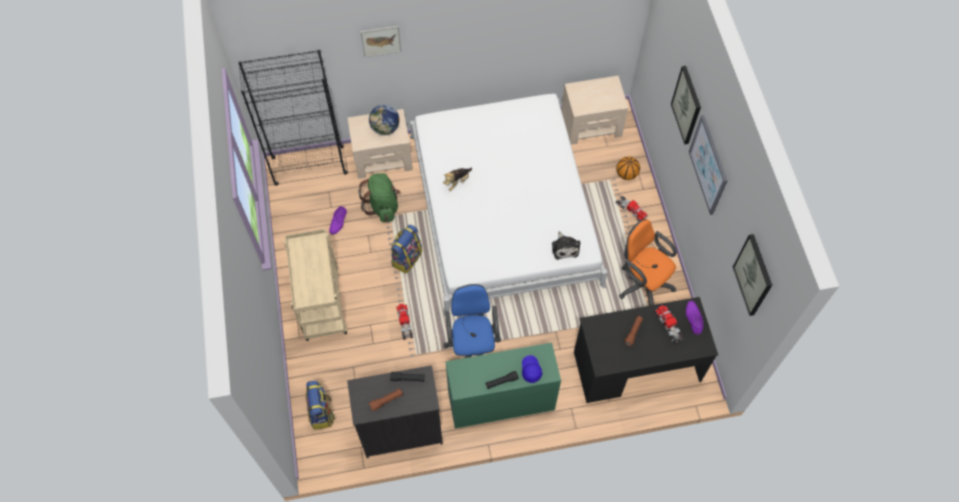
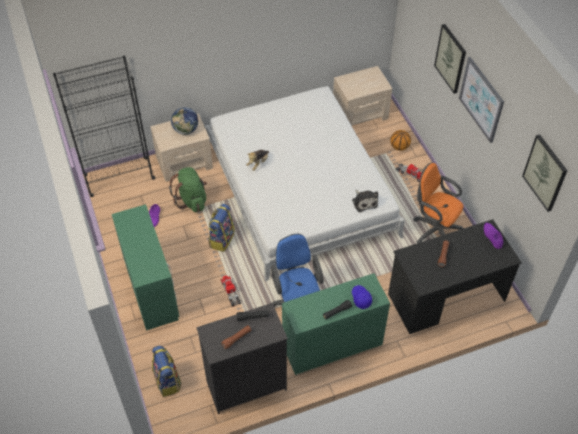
camera: 10 degrees left, 10 degrees down
beige cart [284,229,347,341] -> green desk [112,204,179,331]
picture [360,26,402,57] -> none
toy truck [655,305,684,344] -> none

